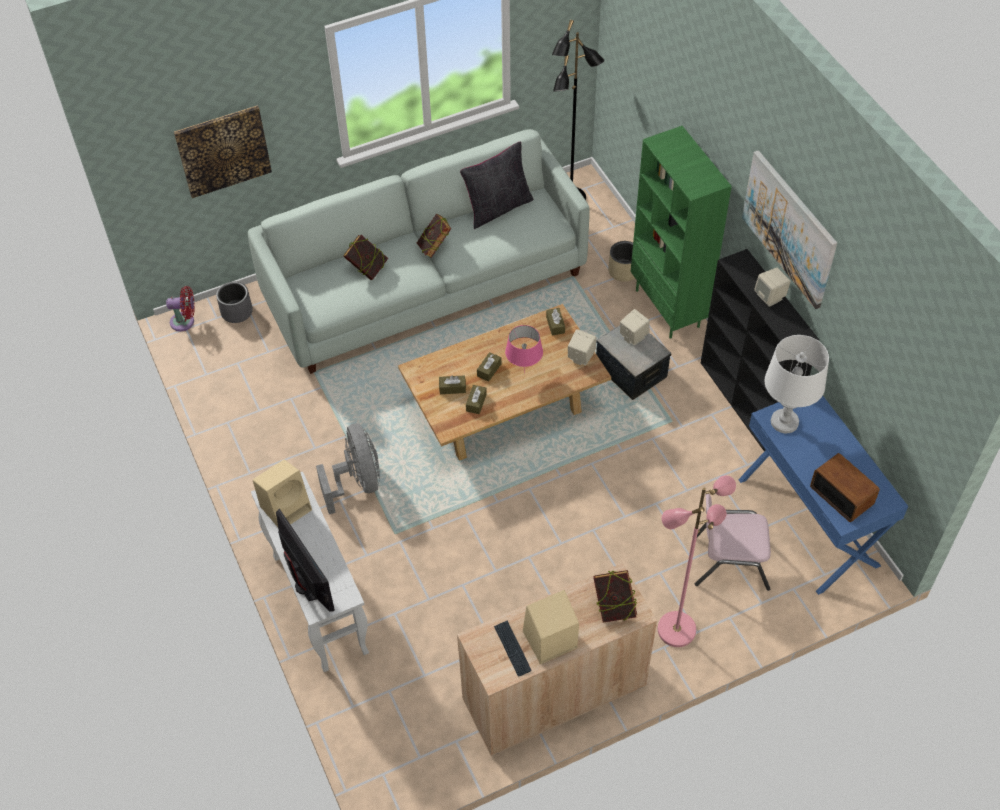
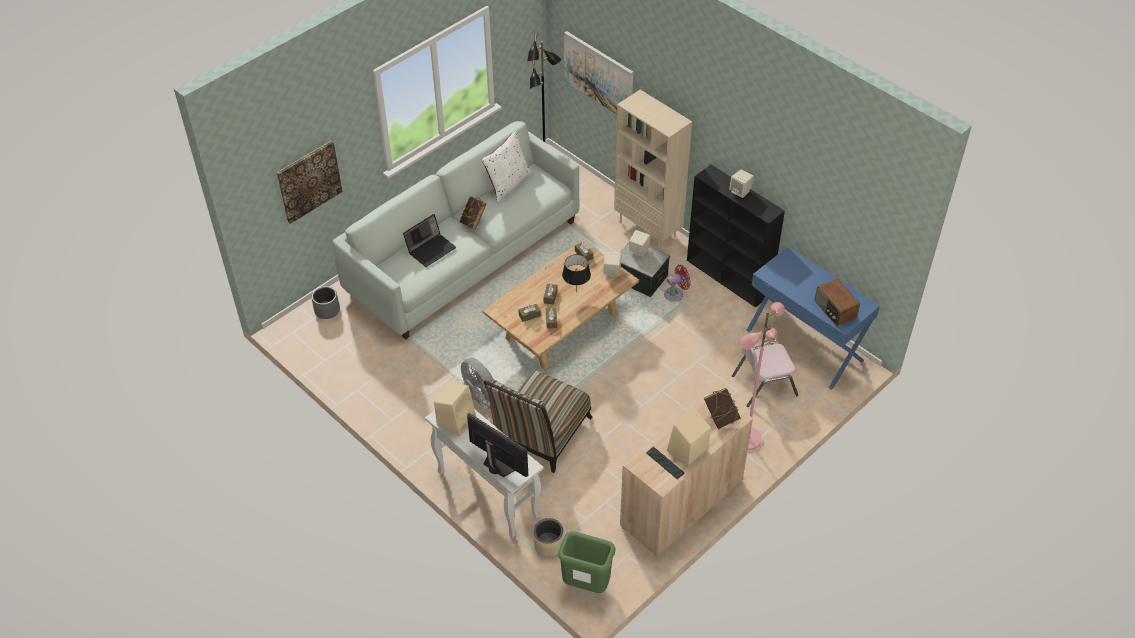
camera: 20 degrees left, 5 degrees down
red fan [166,286,195,331] -> red fan moved to [664,265,690,302]
book [343,235,388,280] -> laptop [403,214,456,267]
black pillow [460,141,533,229] -> white pillow [482,130,531,203]
pink table lamp [505,325,543,367] -> black table lamp [562,254,591,293]
beige planter [608,241,635,282] -> beige planter moved to [534,518,563,557]
green bookcase [631,126,732,339] -> beige bookcase [614,90,692,250]
picture [742,150,837,309] -> picture moved to [564,31,633,114]
white table lamp [764,335,829,433] -> none
radio [810,453,880,522] -> radio turned 150 degrees counterclockwise [815,279,860,326]
none -> chair [483,370,592,473]
none -> green trash can [558,531,616,593]

